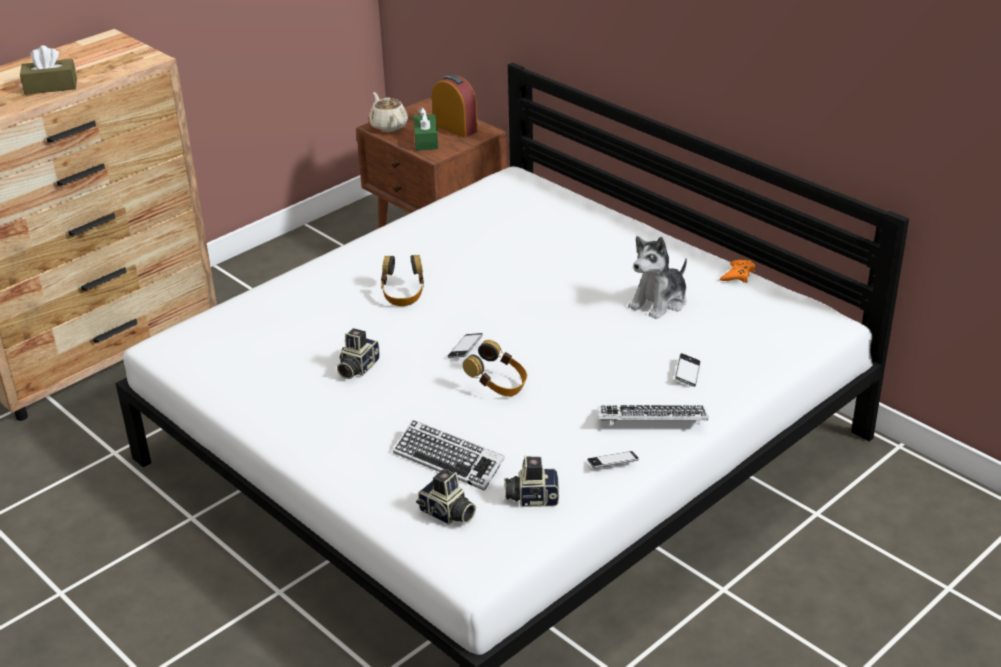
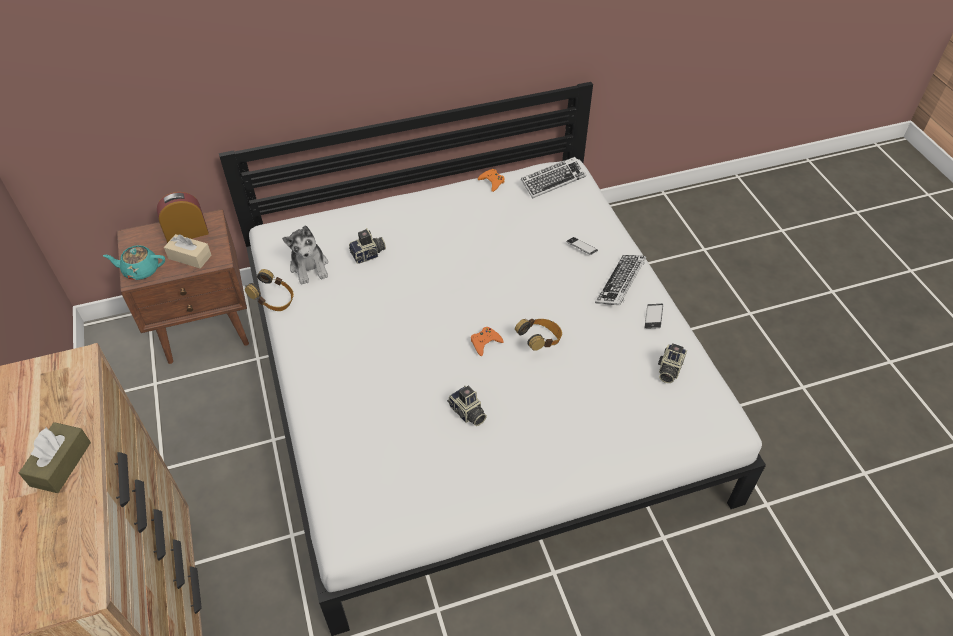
camera: 65 degrees left, 15 degrees up
beige teapot [369,92,408,132] -> turquoise teapot [103,245,165,280]
headphones [381,255,424,306] -> headphones moved to [245,269,294,311]
keyboard [393,420,505,491] -> keyboard moved to [521,157,586,199]
green tissue box [413,108,438,151] -> beige tissue box [164,234,212,269]
camera [416,469,476,525] -> camera moved to [349,228,386,264]
phone [448,333,483,358] -> orange game controller [471,327,504,356]
plush toy [628,236,687,319] -> plush toy moved to [282,226,328,285]

